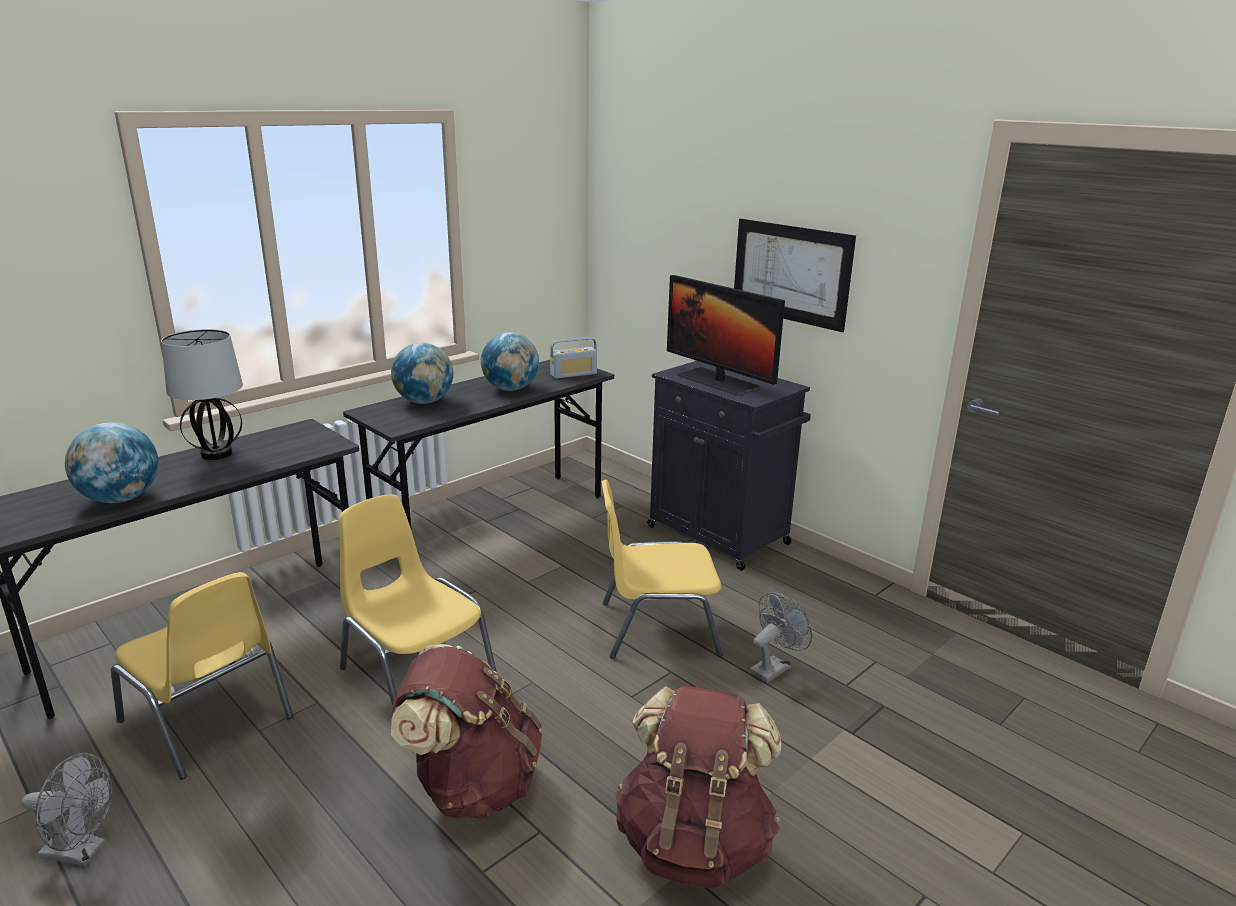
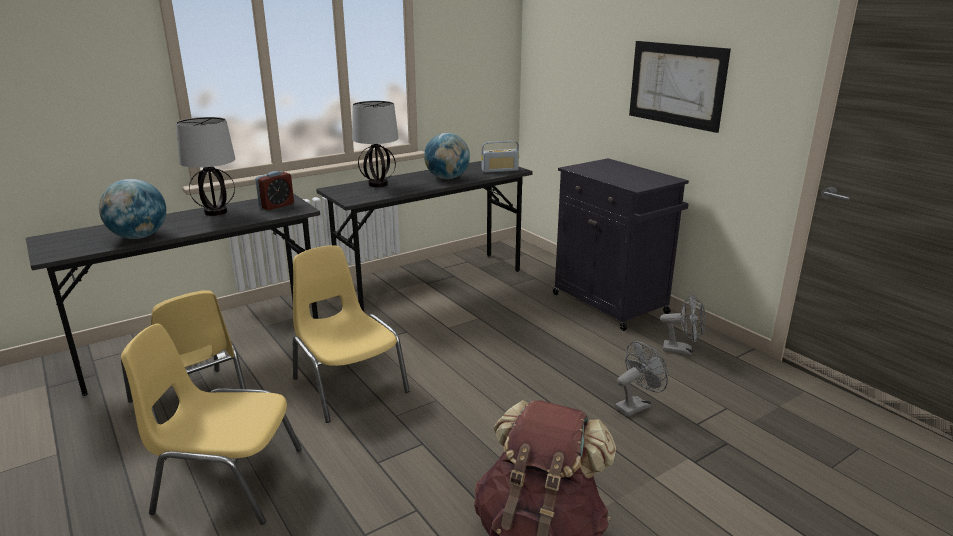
camera: 10 degrees right, 0 degrees up
grey fan [21,753,113,866] -> grey fan moved to [660,294,706,355]
globe [391,343,453,404] -> table lamp [352,101,399,187]
brown backpack [391,644,542,819] -> none
yellow chair [601,480,723,659] -> yellow chair moved to [121,324,302,525]
monitor [667,275,785,396] -> none
none -> alarm clock [255,171,294,210]

